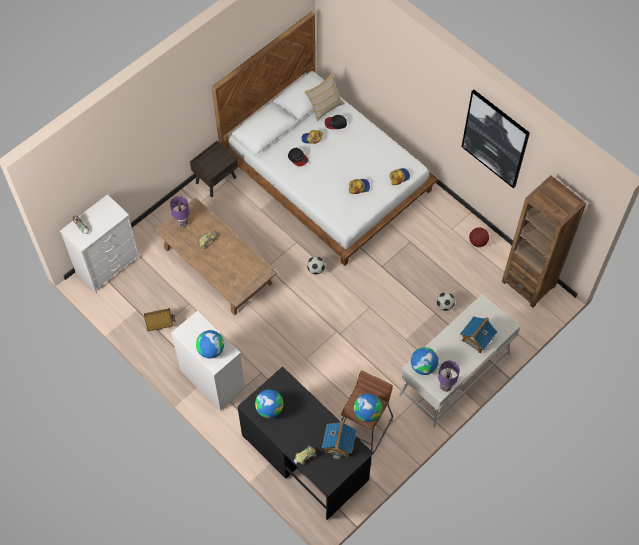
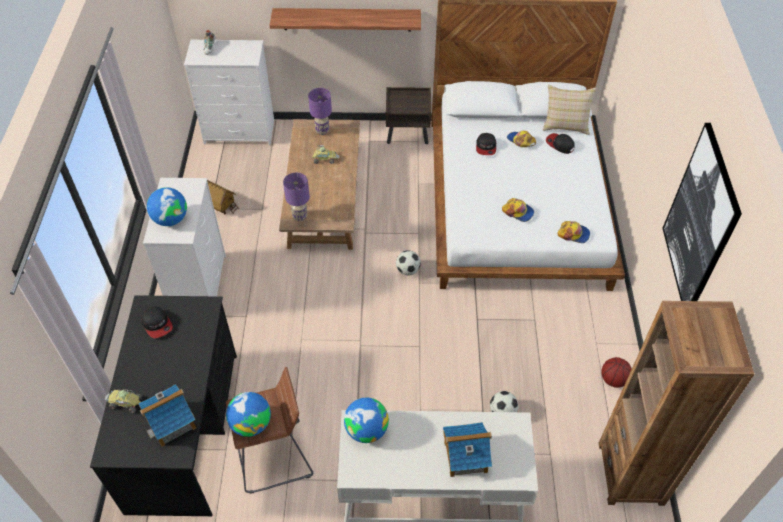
camera: 45 degrees right, 10 degrees down
globe [255,390,284,418] -> cap [141,306,173,338]
purple table lamp [438,361,460,392] -> purple table lamp moved to [283,173,310,221]
none -> shelf [269,8,421,32]

